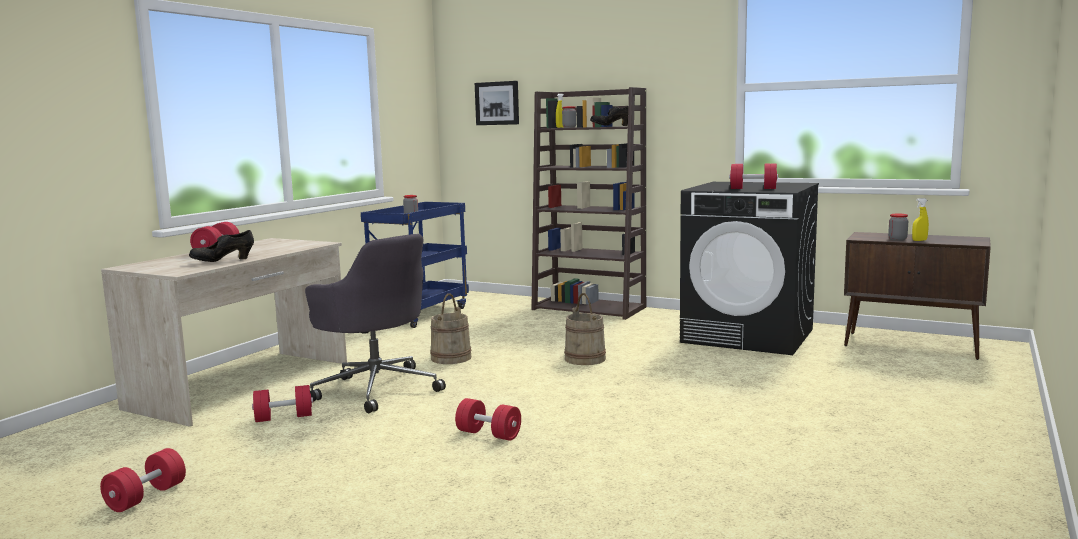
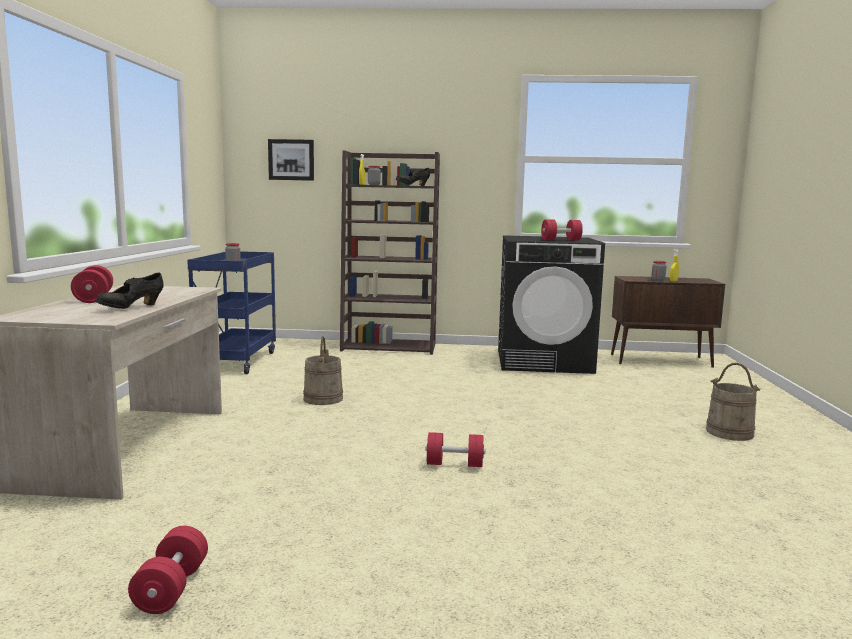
camera: 25 degrees left, 0 degrees up
red dumbbell [252,385,313,422] -> none
grey office chair [305,234,446,413] -> none
beige bucket [564,293,606,365] -> beige bucket moved to [706,363,761,441]

